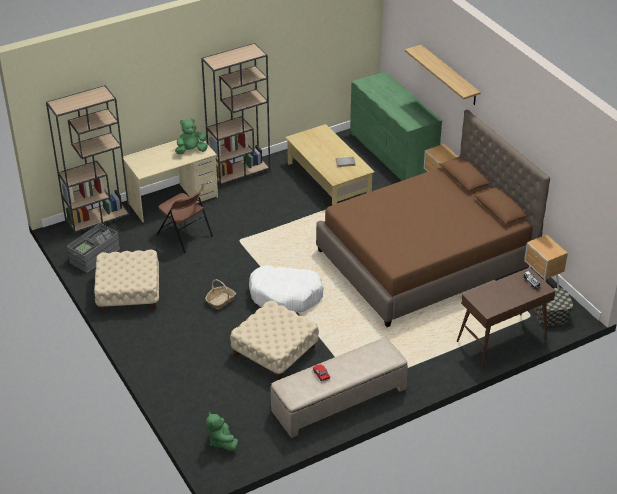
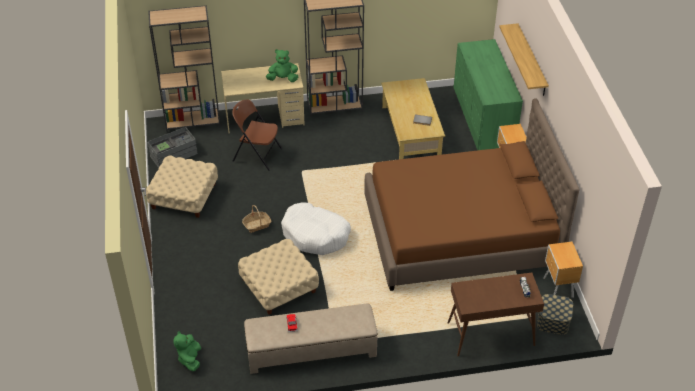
camera: 20 degrees right, 5 degrees up
brown chair [156,185,213,254] -> brown chair turned 135 degrees clockwise [232,99,282,171]

